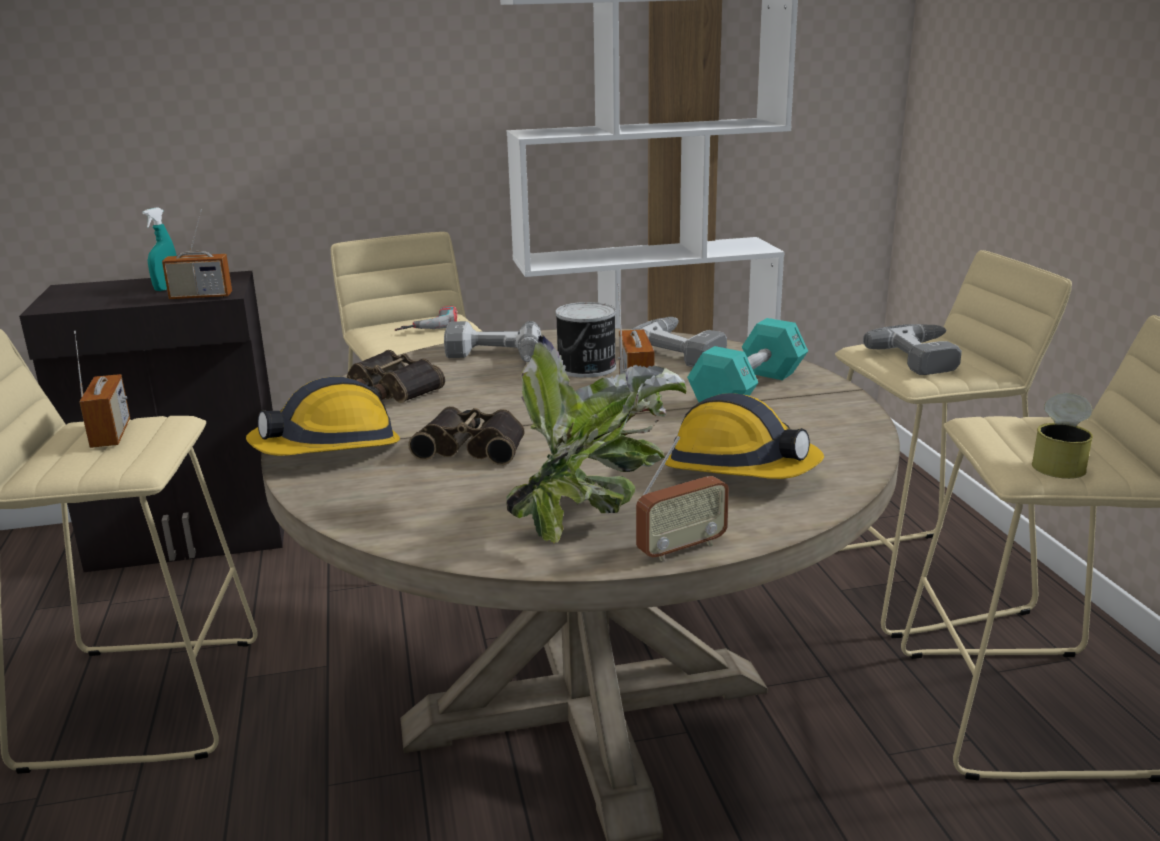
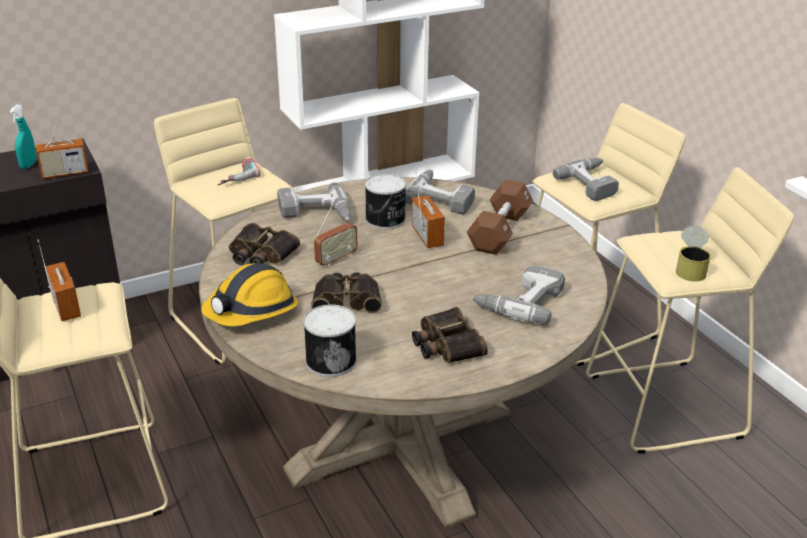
camera: 15 degrees left, 10 degrees up
potted plant [506,335,687,544] -> binoculars [412,307,488,364]
radio [636,436,729,562] -> radio moved to [314,206,357,267]
hard hat [665,393,824,479] -> power drill [472,265,565,325]
turquoise dumbbell [687,318,808,402] -> brown dumbbell [467,179,533,255]
none -> can [303,305,357,377]

